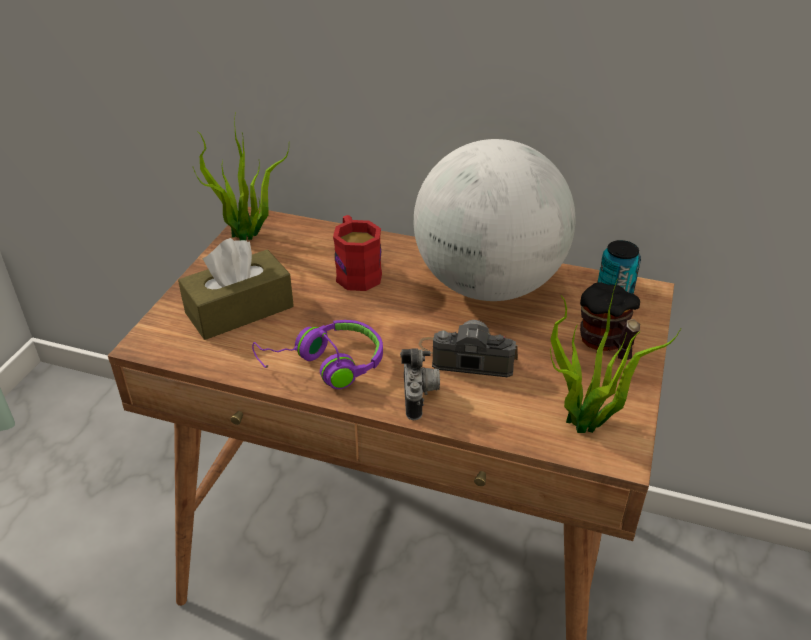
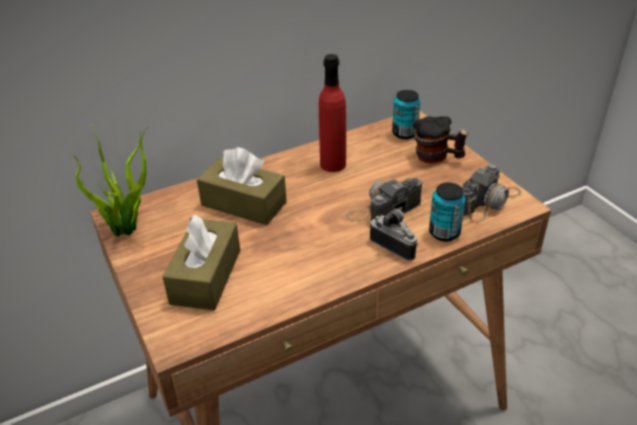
camera: 45 degrees left, 0 degrees up
purple headphones [252,320,383,389] -> none
red mug [333,215,382,291] -> brown tissue box [197,147,287,225]
globe [414,139,575,301] -> red bottle [319,54,346,172]
potted plant [550,281,681,433] -> camera [462,164,522,223]
none -> can [429,183,466,241]

